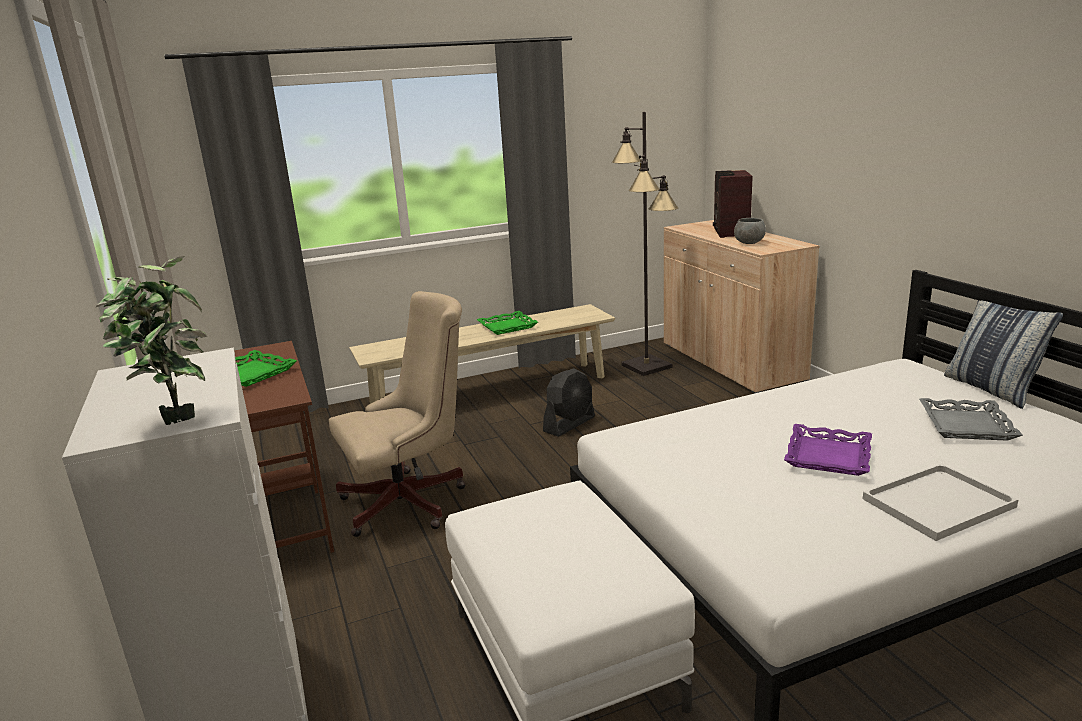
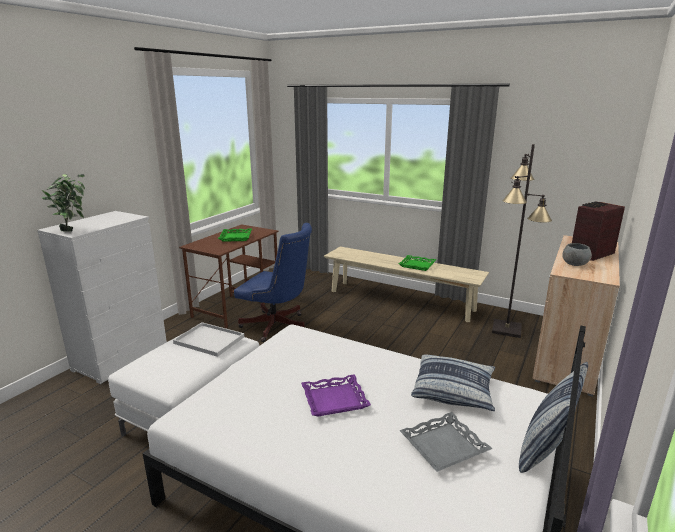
camera: 50 degrees right, 0 degrees up
beige office chair [329,291,466,537] -> blue office chair [234,223,312,342]
black fan [543,368,595,437] -> none
white tray [863,464,1018,541] -> white tray moved to [173,322,244,357]
none -> pillow [411,354,495,411]

